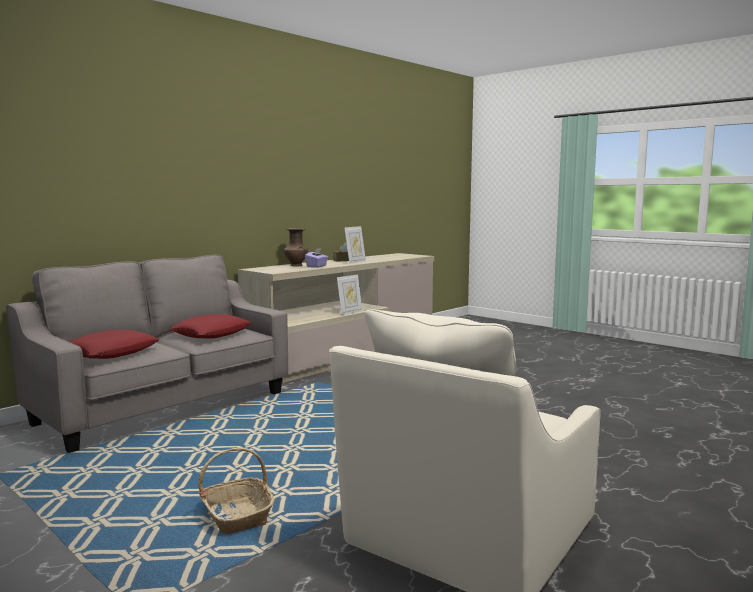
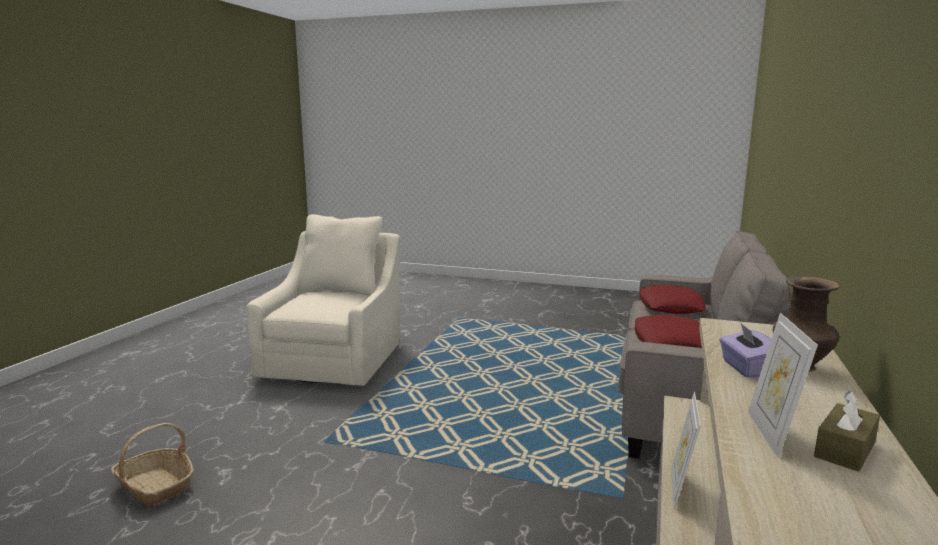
camera: 155 degrees right, 5 degrees up
basket [198,448,274,534] -> basket moved to [111,423,194,506]

